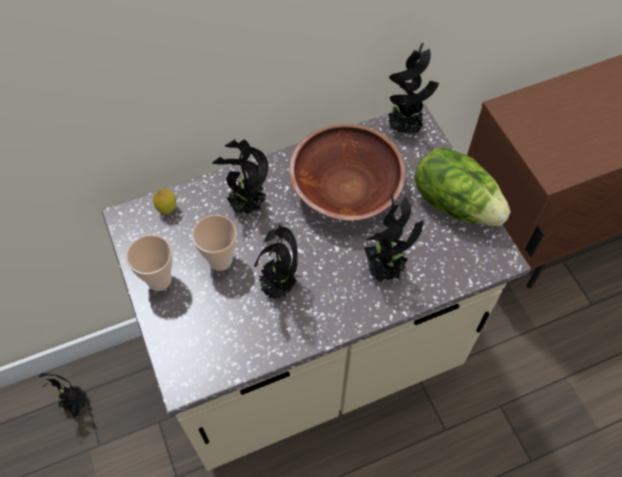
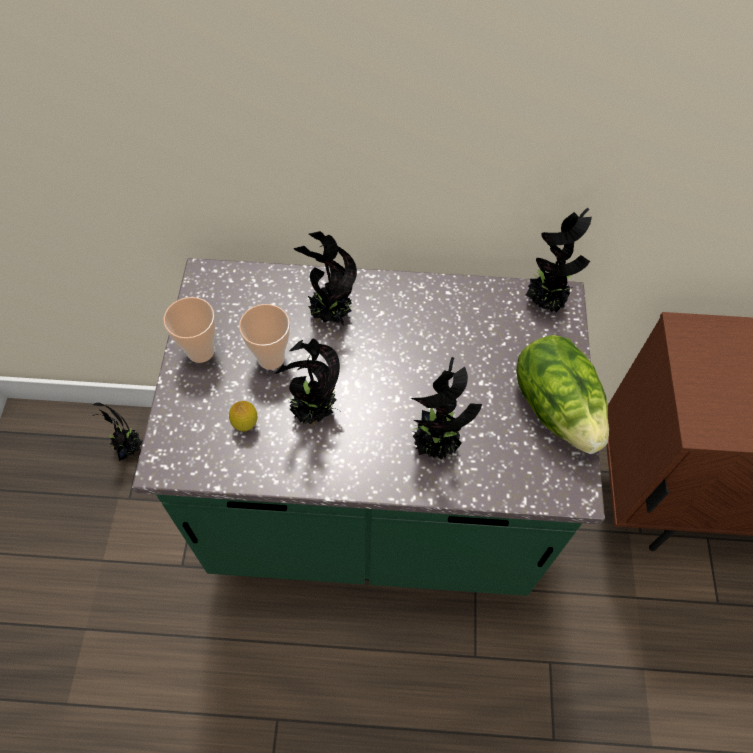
camera: 25 degrees right, 0 degrees up
beige counter [101,102,531,471] -> green counter [132,258,605,596]
lemon [153,189,177,215] -> lemon moved to [229,401,257,432]
brown bowl [289,123,405,221] -> none

